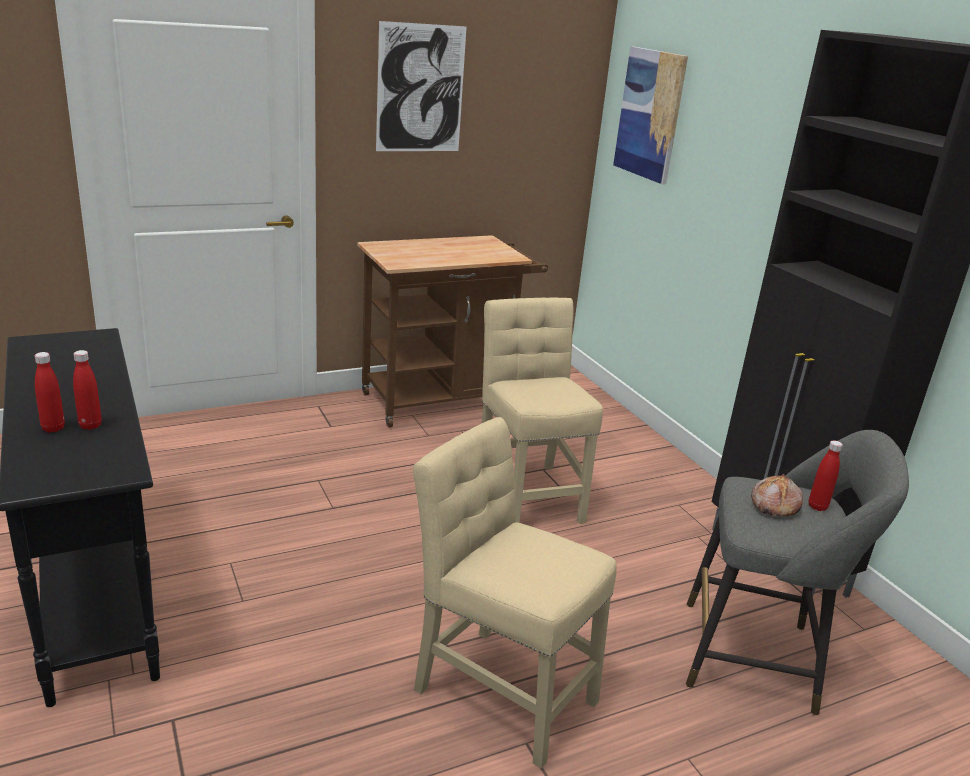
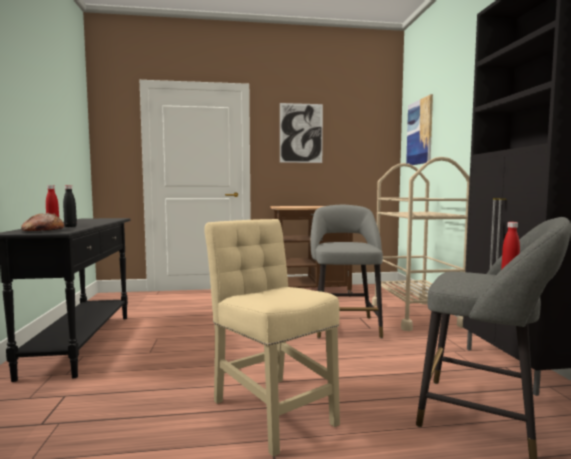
camera: 20 degrees right, 20 degrees down
red bottle [73,350,102,430] -> black bottle [63,185,77,227]
beige chair [481,298,603,524] -> grey stool [310,205,383,338]
bread [751,474,803,516] -> bread moved to [21,213,64,231]
none -> beige cart [372,157,470,331]

